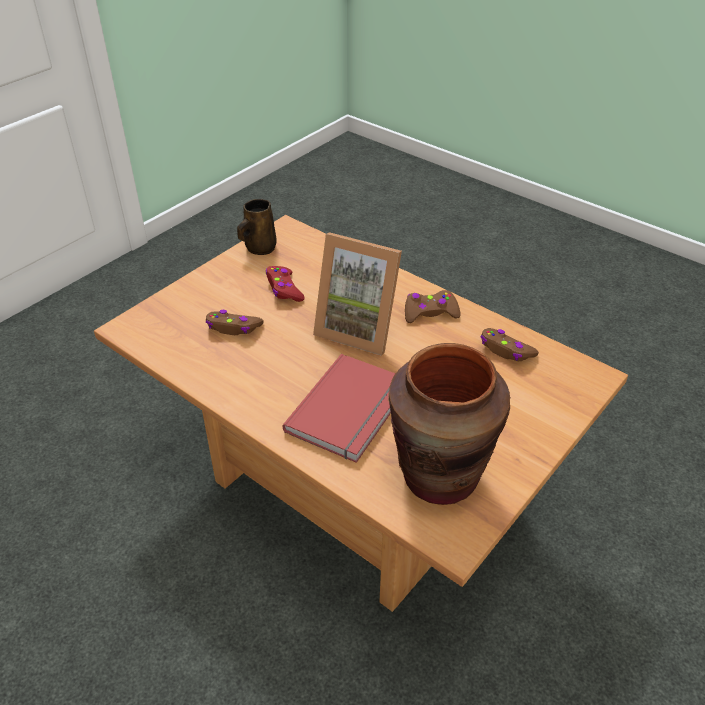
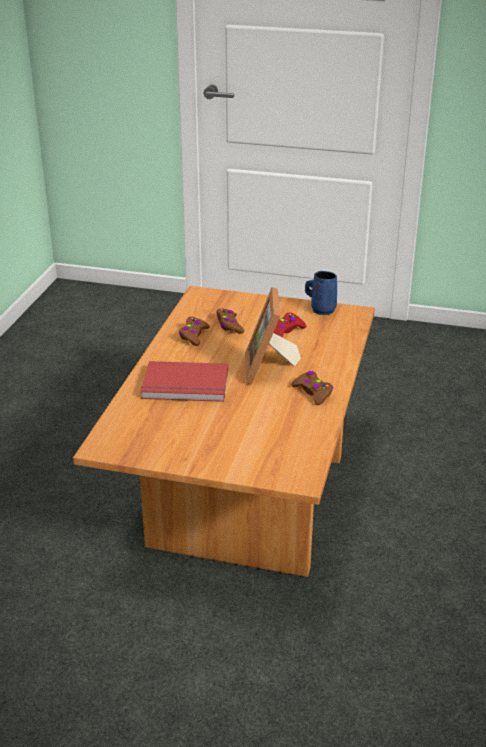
camera: 65 degrees right, 10 degrees down
brown mug [237,199,277,255] -> blue mug [305,271,337,315]
brown vase [388,343,511,505] -> none
brown game controller [481,328,539,361] -> brown game controller moved to [179,317,210,346]

